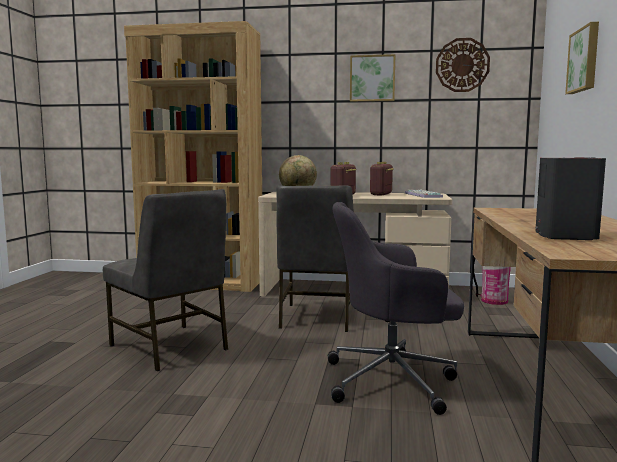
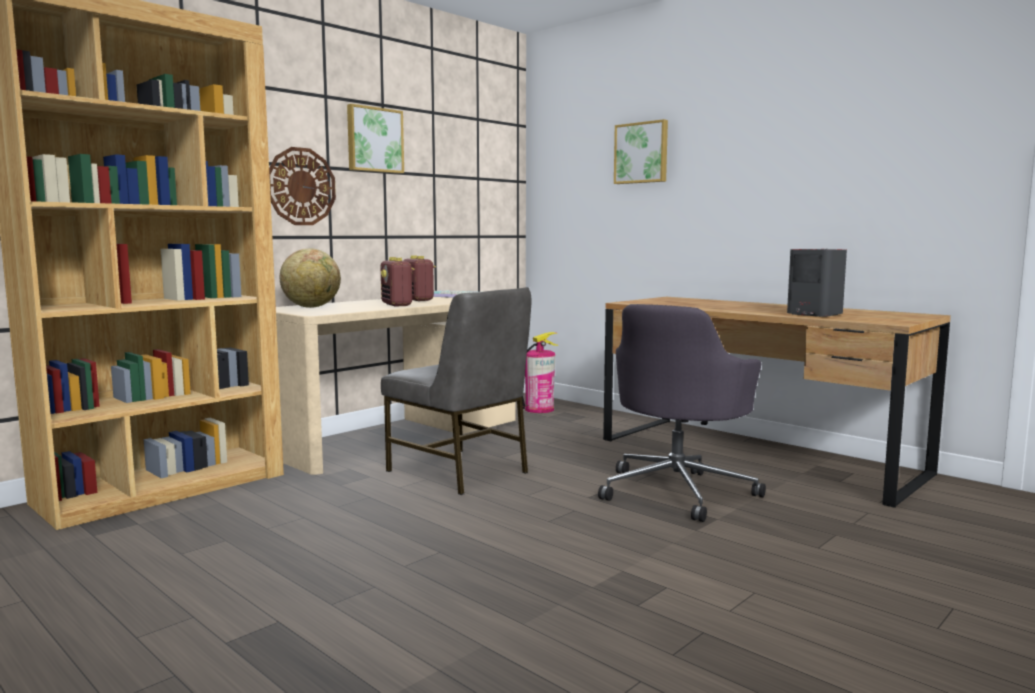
camera: 55 degrees left, 0 degrees up
grey chair [103,189,228,371] -> none
wall clock [436,38,490,92] -> wall clock moved to [269,147,336,225]

